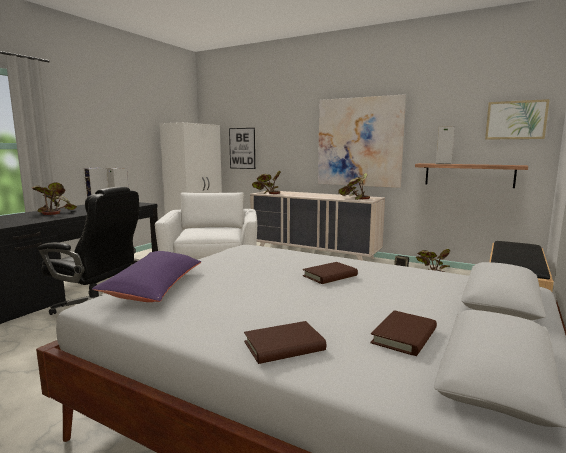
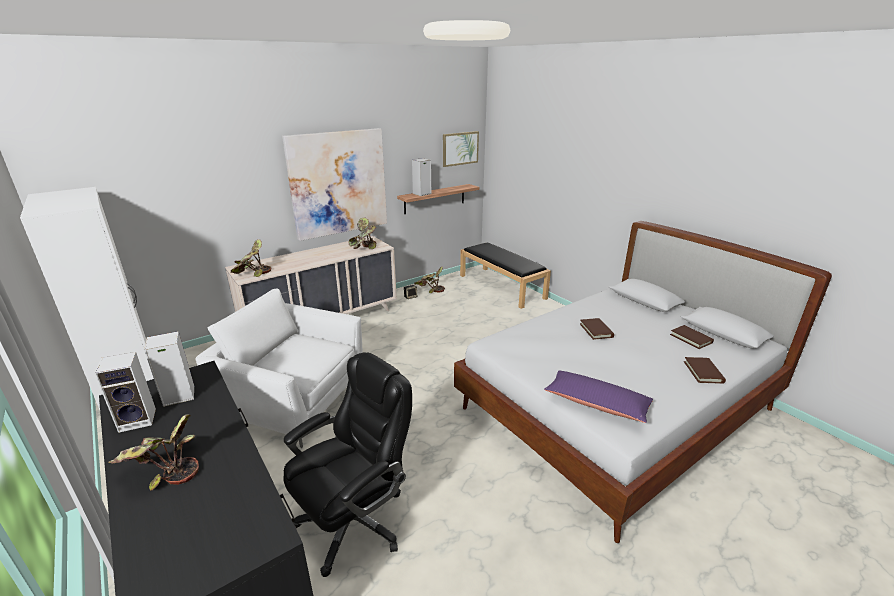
camera: 65 degrees left, 15 degrees up
picture [229,128,255,169] -> none

